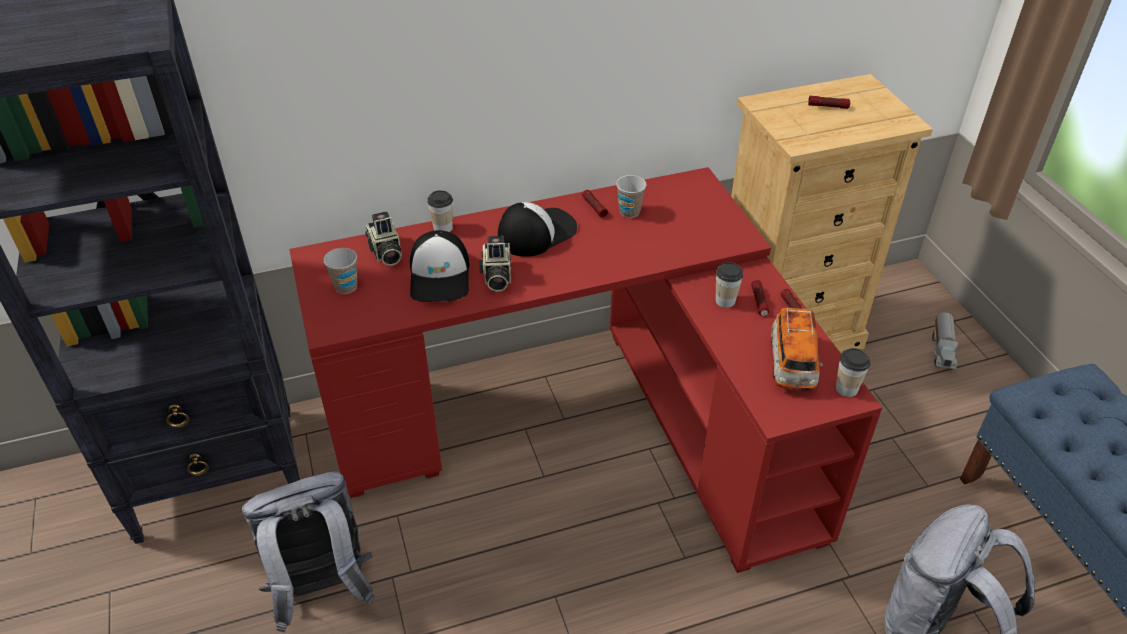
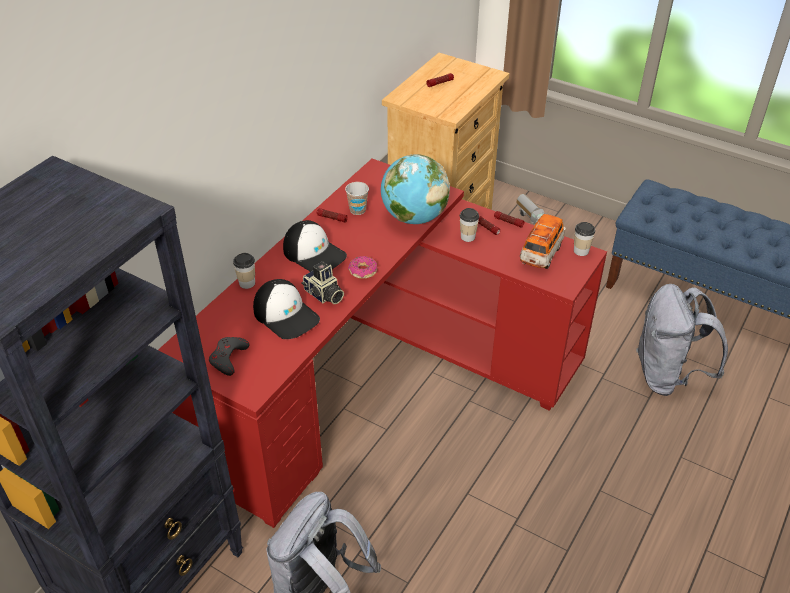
camera: 40 degrees left, 0 degrees up
cup [323,248,357,294] -> grey game controller [209,337,250,376]
camera [365,211,402,266] -> none
cap [498,202,577,257] -> cap turned 120 degrees clockwise [283,220,347,272]
toy car [771,308,823,391] -> toy car turned 120 degrees counterclockwise [520,214,566,269]
none -> donut [348,256,377,279]
none -> globe [381,154,450,224]

